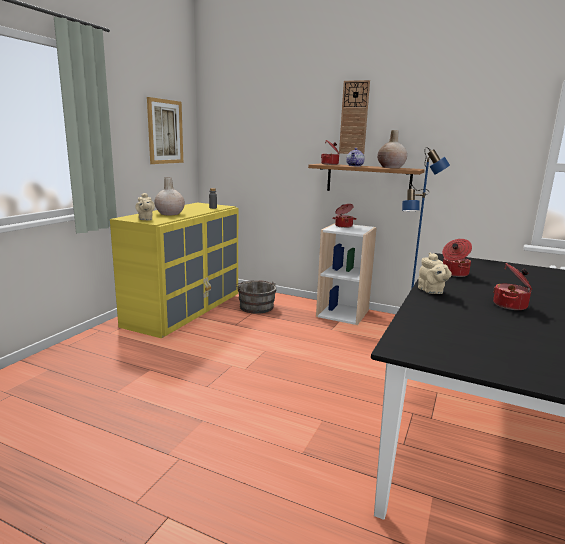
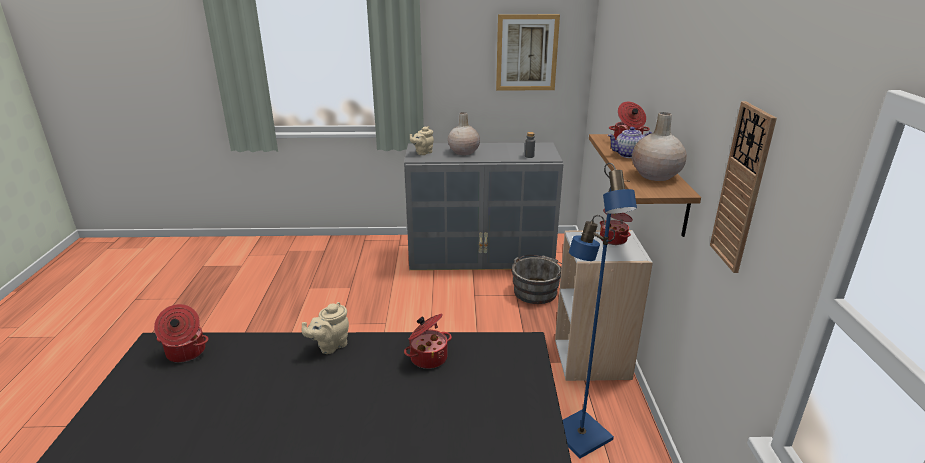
camera: 65 degrees right, 10 degrees up
yellow cabinet [110,203,238,339] -> grey cabinet [404,143,563,270]
wall clock [339,80,370,154] -> wall clock moved to [710,101,777,273]
cooking pot [493,263,532,310] -> cooking pot moved to [154,304,208,363]

